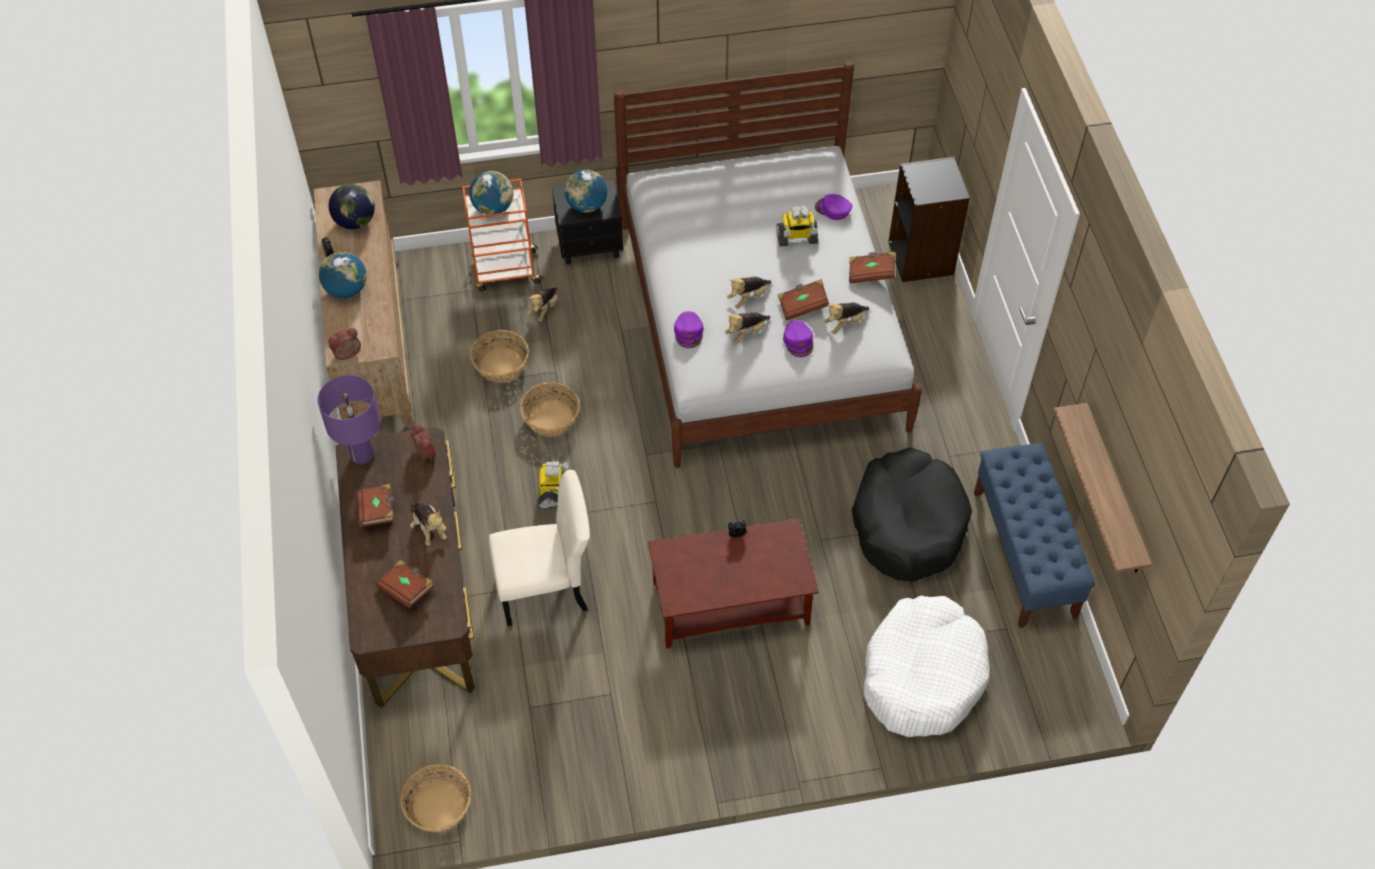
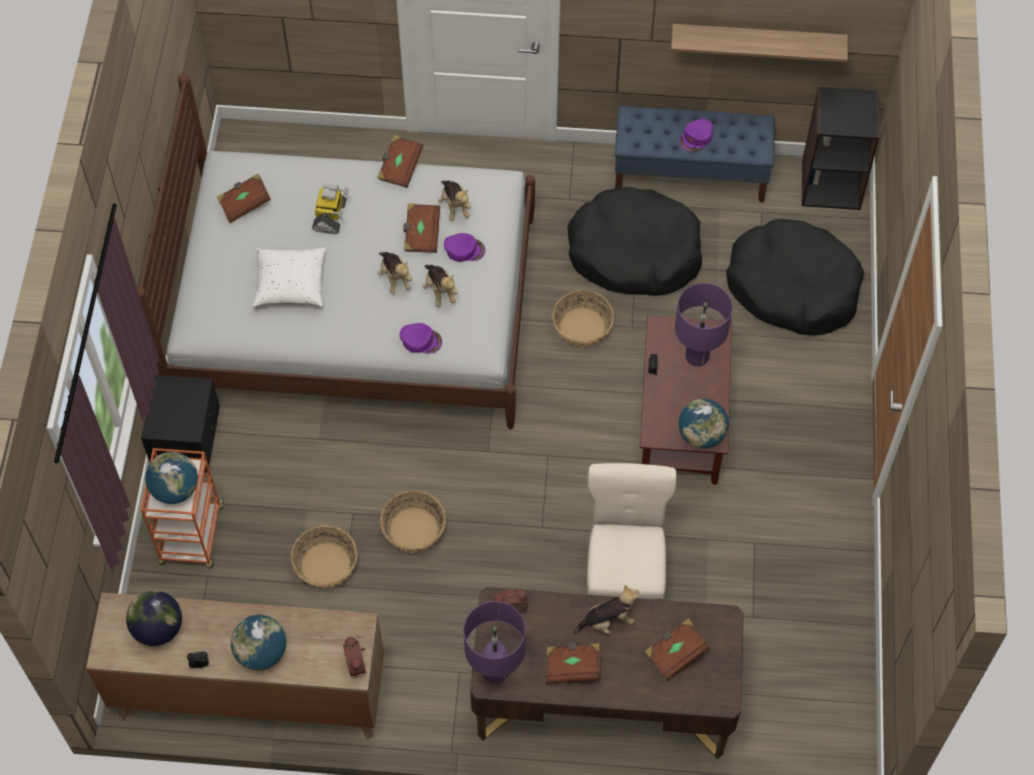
camera: 75 degrees left, 5 degrees up
basket [400,764,471,832] -> basket moved to [552,290,614,347]
plush toy [527,287,558,322] -> none
toy robot [538,461,568,509] -> none
globe [564,169,607,213] -> globe moved to [679,399,729,449]
purple cap [815,194,853,220] -> purple cap moved to [679,118,713,152]
white dog bed [864,596,990,737] -> black dog bed [726,219,864,336]
black bookcase [888,157,970,282] -> black bookcase moved to [801,87,880,210]
none -> brown book [217,174,271,223]
none -> white pillow [252,247,326,307]
none -> purple table lamp [675,283,733,367]

